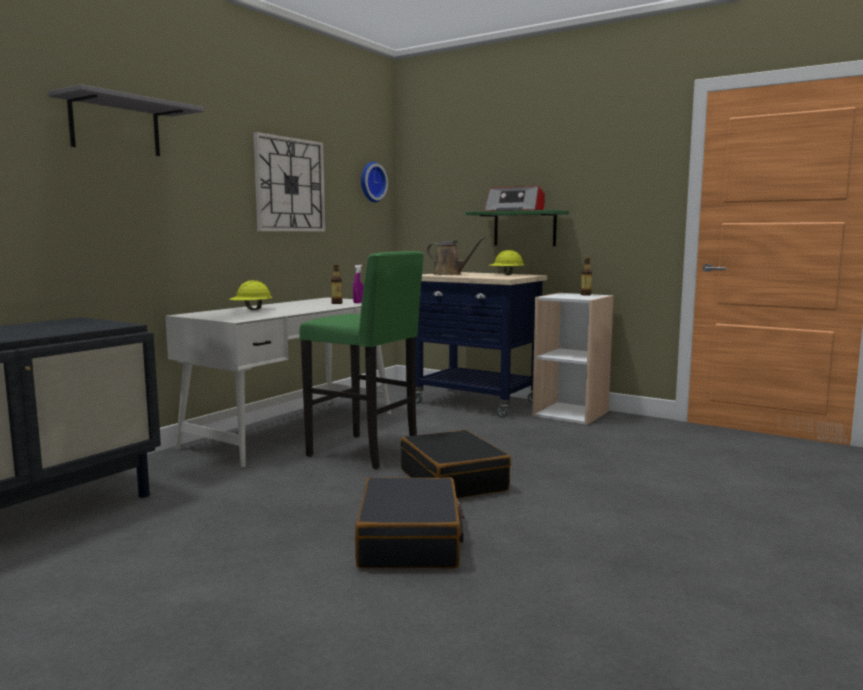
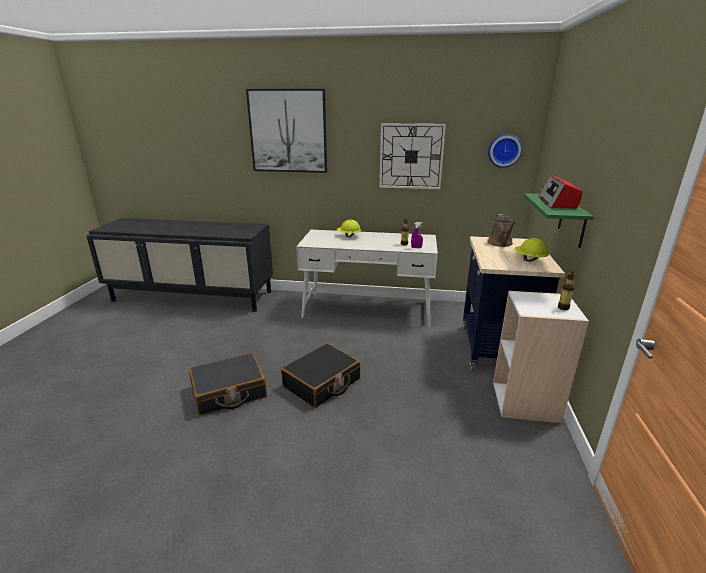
camera: 65 degrees right, 15 degrees up
grey shelf [48,84,204,156] -> picture [246,89,327,173]
green stool [300,251,424,469] -> none

